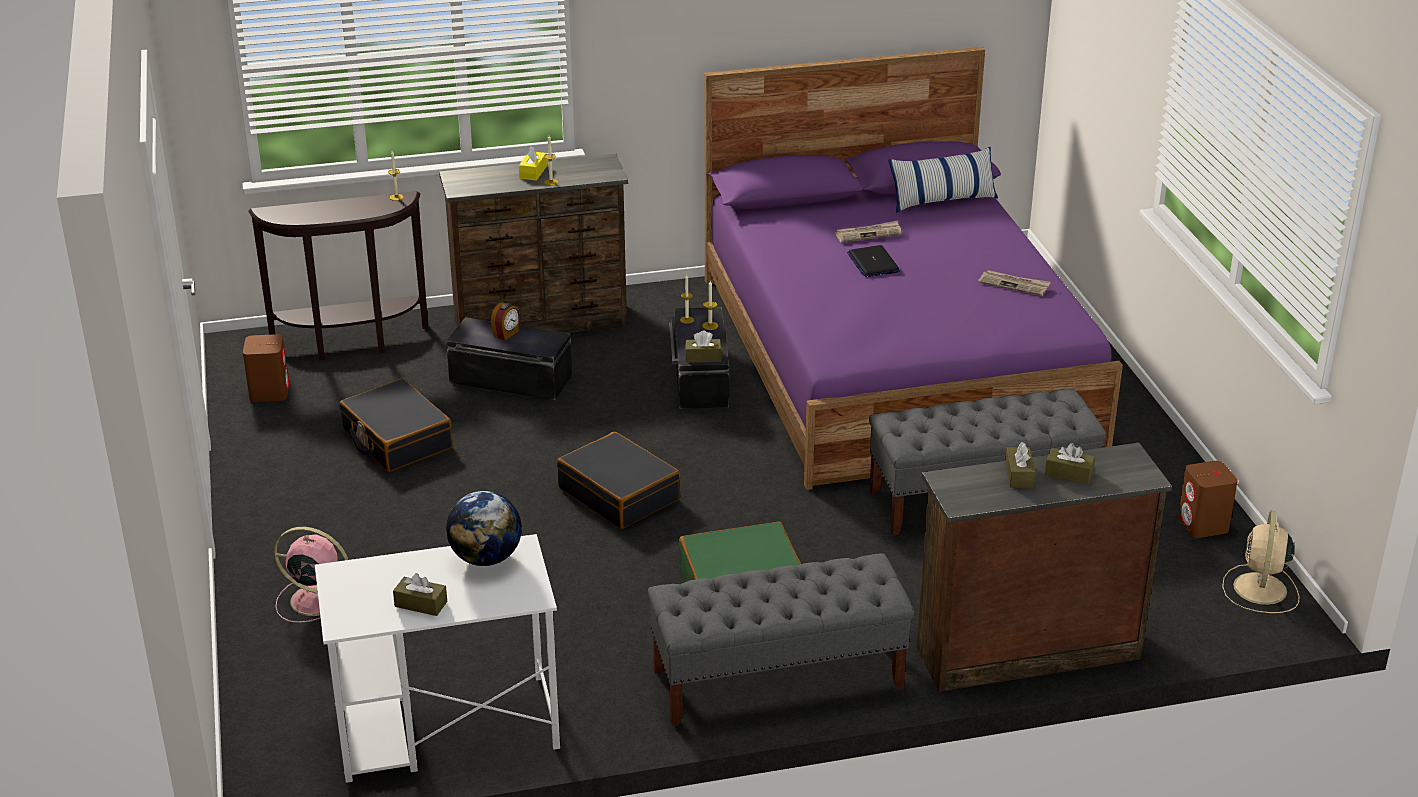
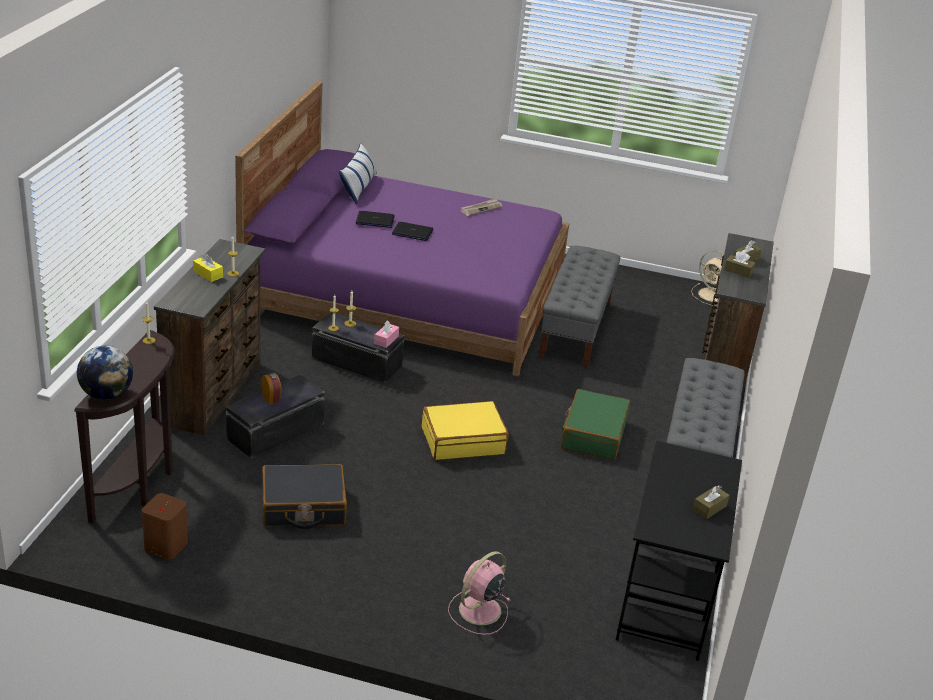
camera: 65 degrees left, 0 degrees up
white desk [315,534,560,783] -> black desk [616,441,742,661]
globe [446,491,522,566] -> globe moved to [77,346,133,400]
black suitcase [557,432,681,529] -> yellow suitcase [422,401,508,460]
brown tissue box [685,330,721,363] -> pink tissue box [374,321,399,348]
newspaper [835,221,901,243] -> laptop [356,211,395,228]
brown speaker [1178,461,1238,538] -> none

